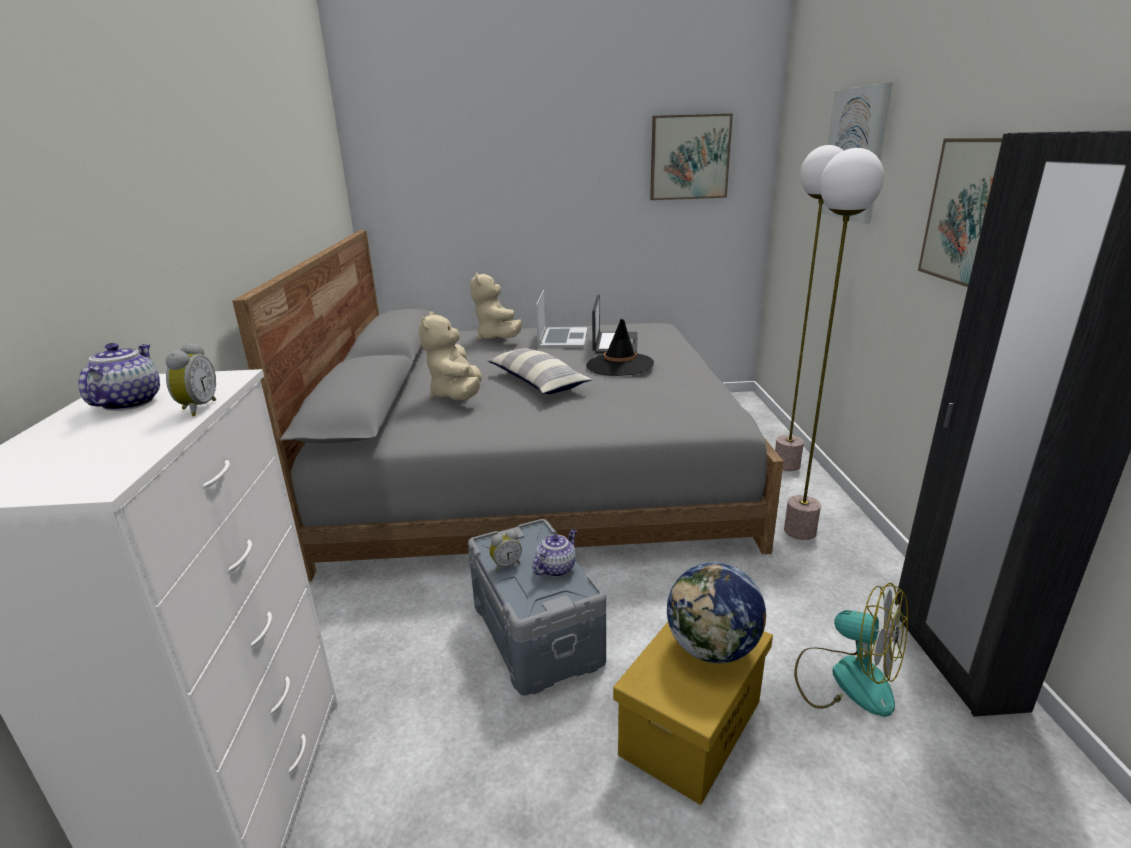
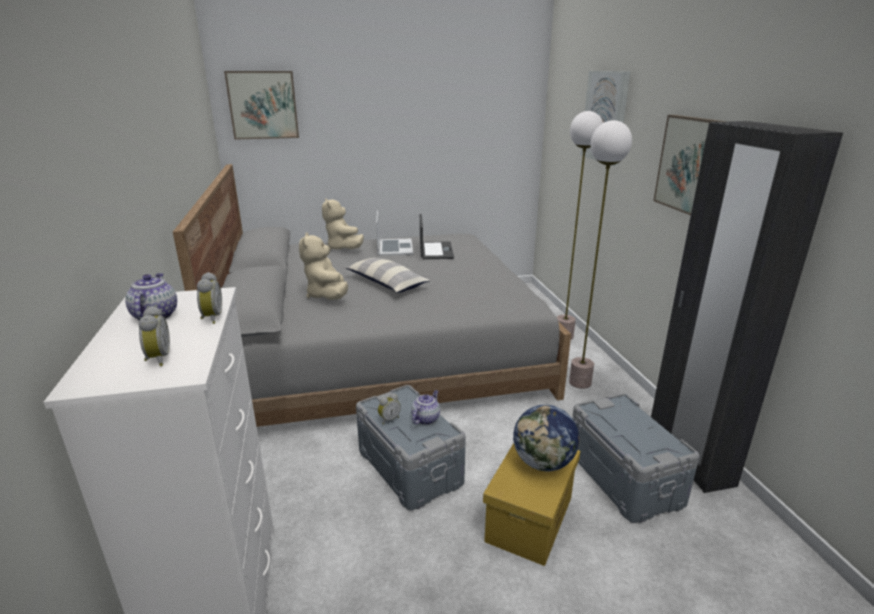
camera: 10 degrees left, 0 degrees up
black hat [586,319,654,376] -> none
picture [650,114,733,200] -> picture moved to [224,71,299,140]
fan [794,583,908,717] -> grey storage box [572,393,700,523]
none -> alarm clock [138,306,170,366]

